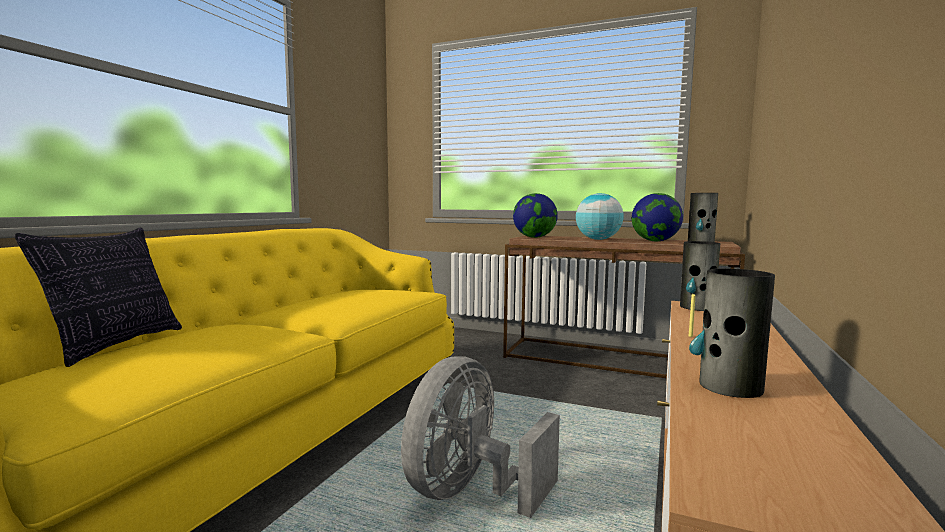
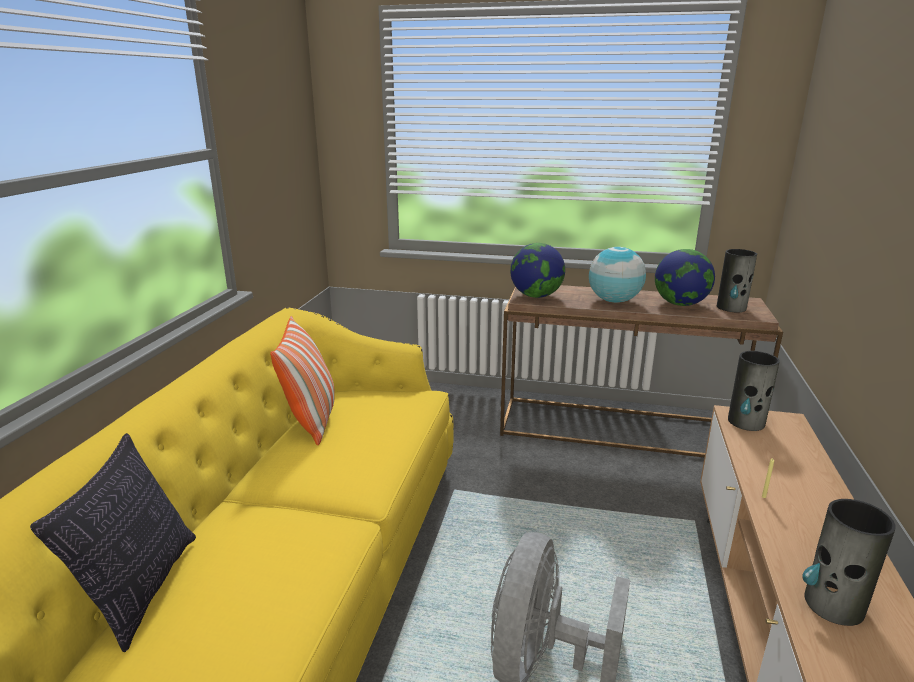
camera: 10 degrees left, 15 degrees up
none -> pillow [270,316,335,445]

